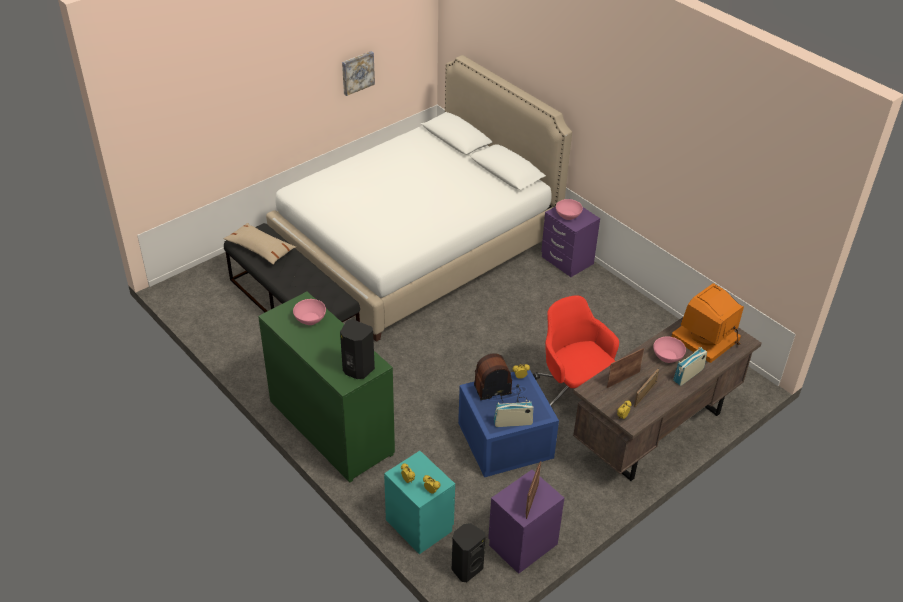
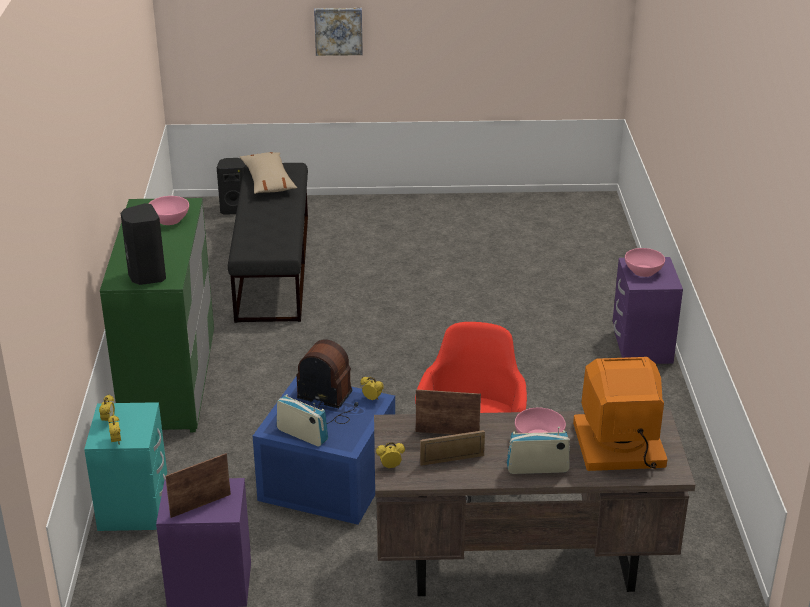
camera: 40 degrees right, 10 degrees down
white bed [266,55,572,342] -> none
picture [342,51,375,96] -> picture moved to [314,8,363,56]
black speaker [452,523,485,582] -> black speaker moved to [217,158,245,215]

